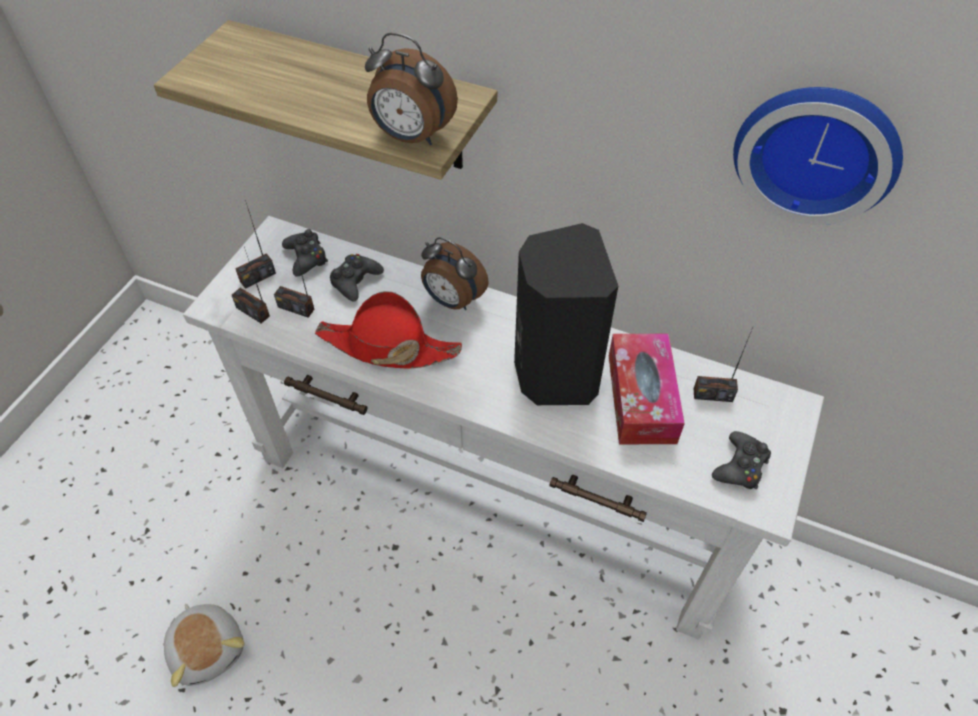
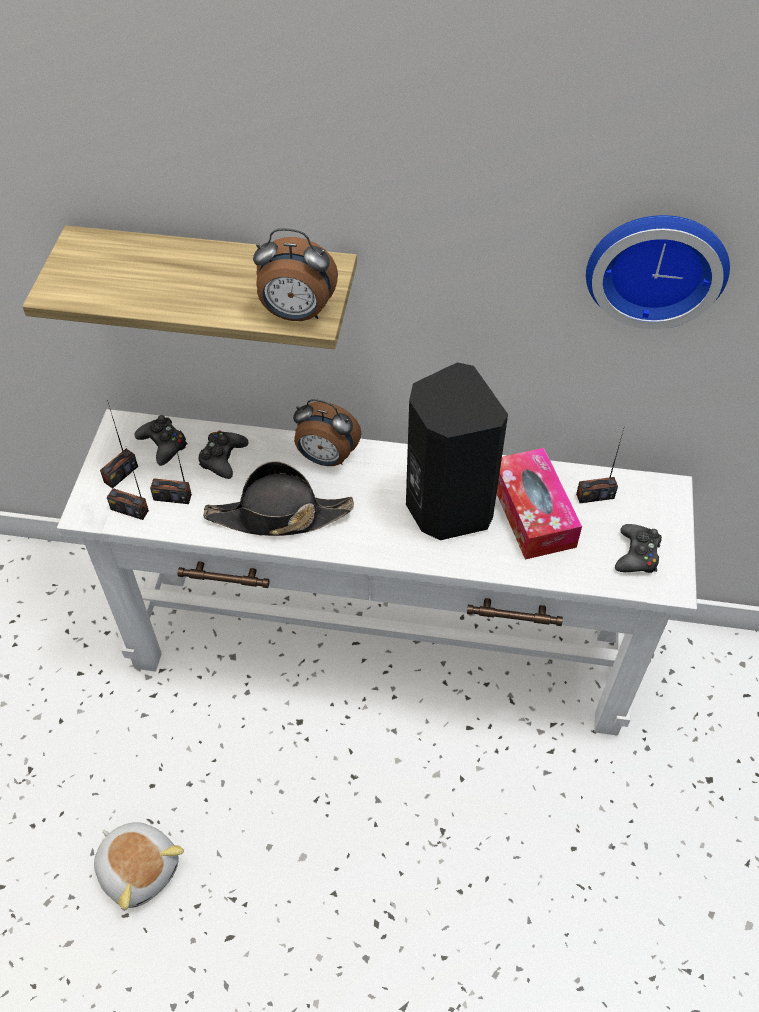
camera: 15 degrees left, 0 degrees up
red hat [315,291,462,369] -> black hat [203,461,354,536]

